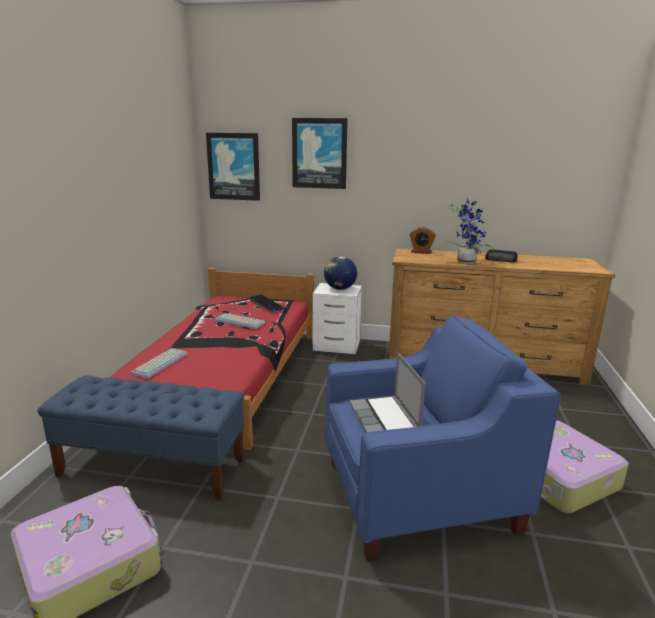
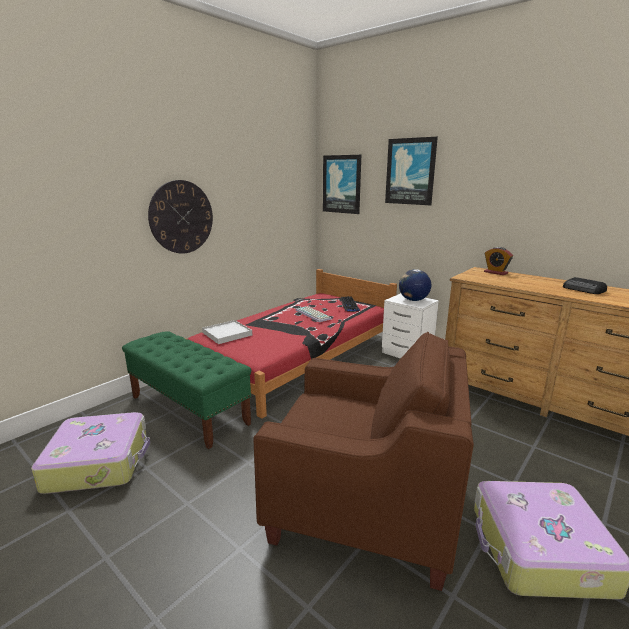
camera: 30 degrees right, 0 degrees up
blue bench [37,376,244,501] -> green bench [122,331,251,449]
keyboard [131,348,188,378] -> white tray [202,320,252,344]
blue armchair [325,315,561,561] -> brown armchair [253,332,474,591]
laptop [350,352,425,433] -> none
potted plant [437,197,494,264] -> none
none -> wall clock [148,180,213,254]

